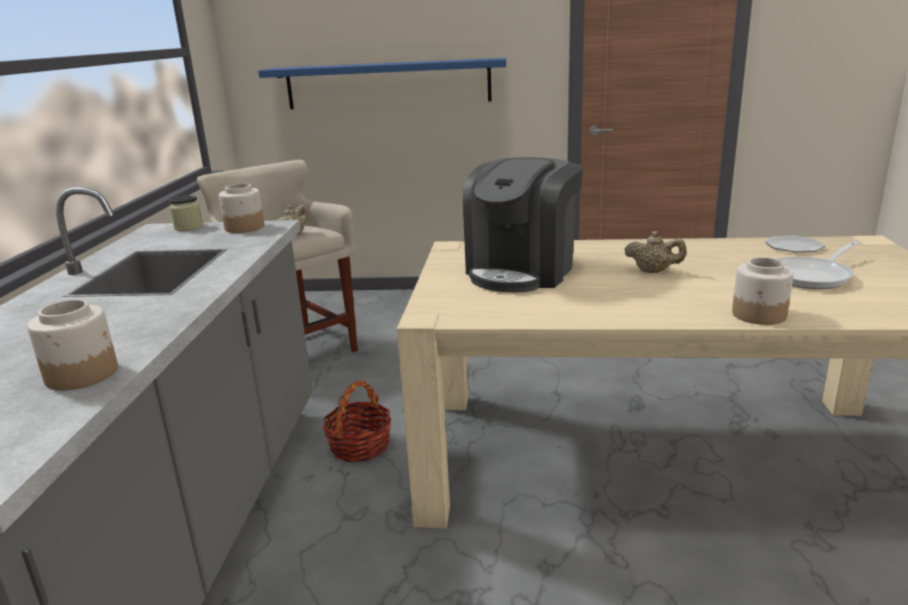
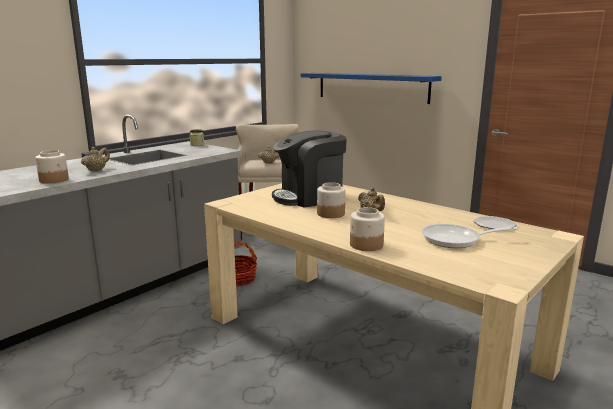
camera: 35 degrees right, 5 degrees down
jar [219,184,264,233] -> jar moved to [317,182,346,218]
none -> beige teapot [81,147,110,172]

